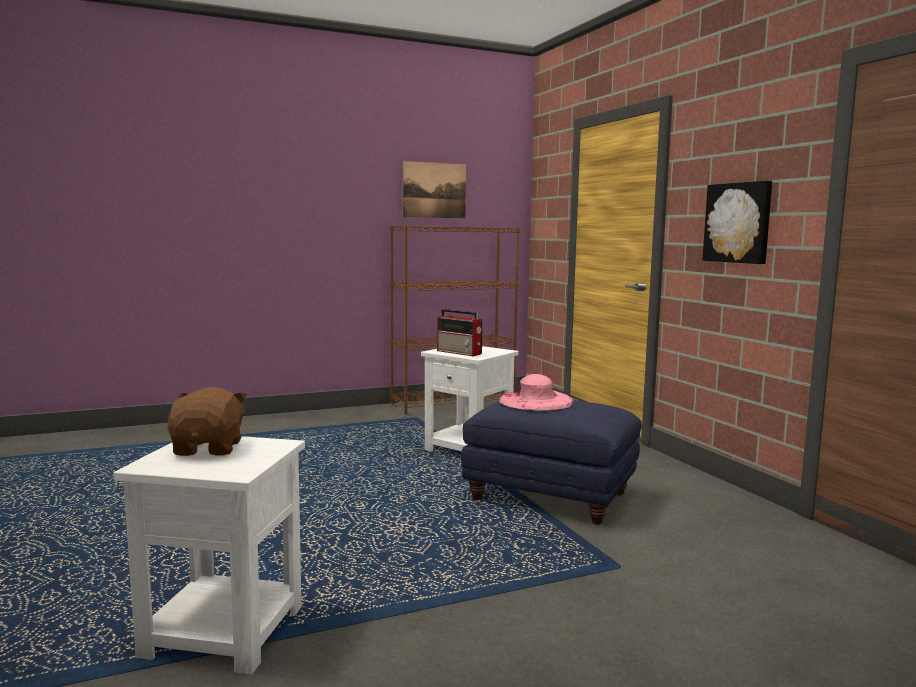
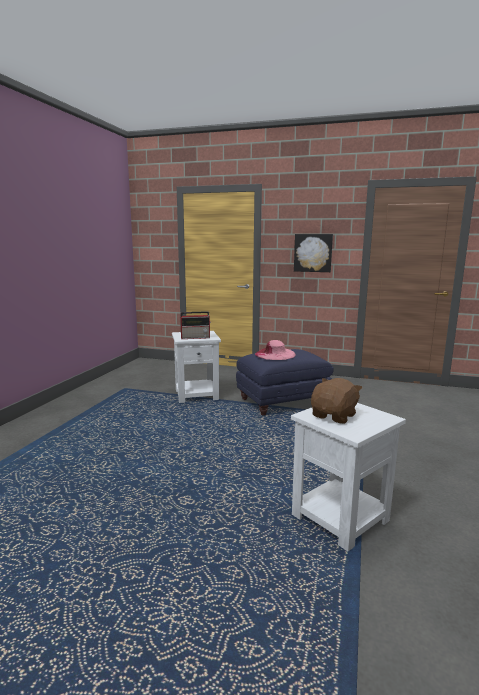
camera: 50 degrees left, 5 degrees up
brown plush toy [167,387,247,456] -> brown plush toy turned 90 degrees clockwise [311,378,362,424]
brown bookcase [390,226,520,415] -> none
picture [403,161,466,218] -> none

